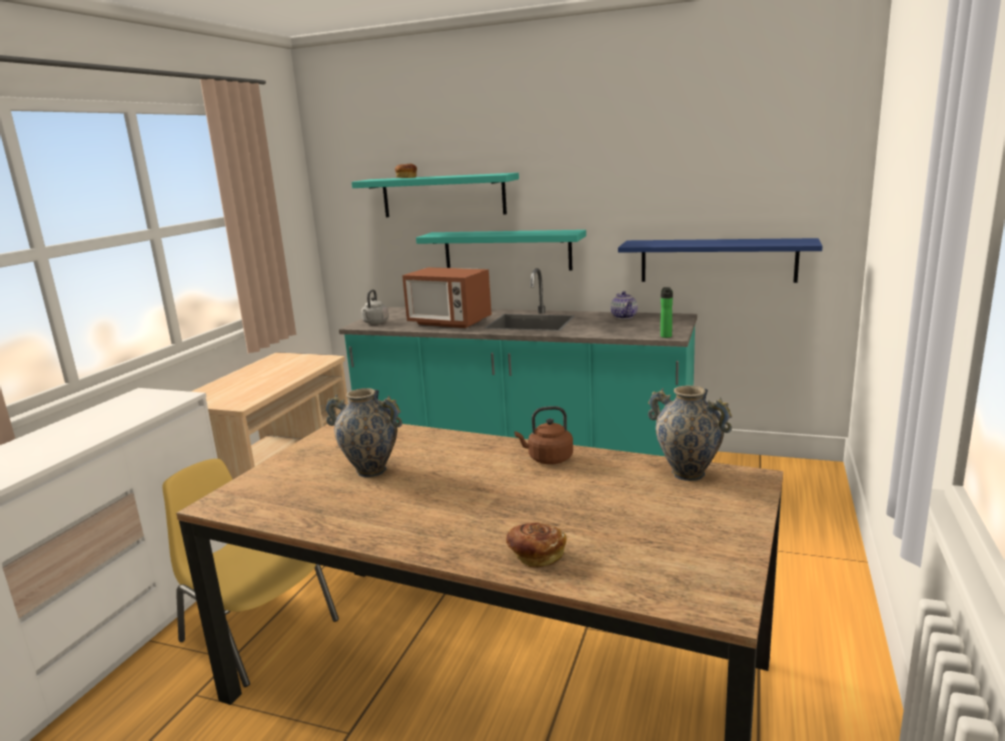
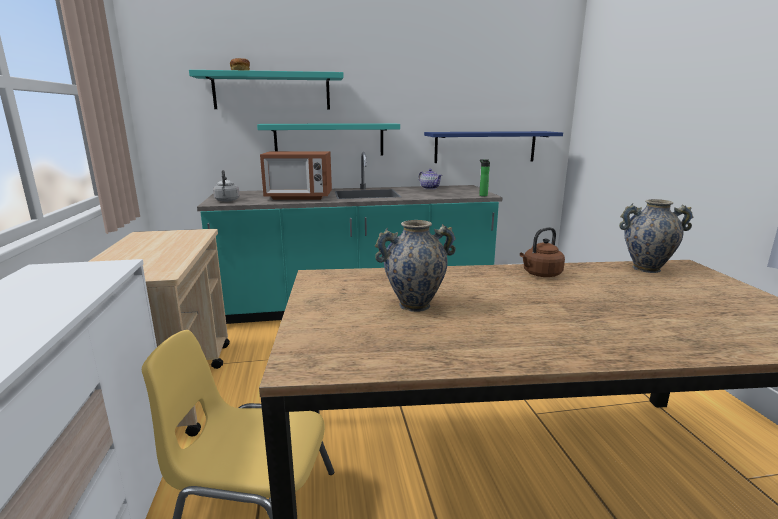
camera: 30 degrees left, 0 degrees up
bread [506,523,566,568] -> none

